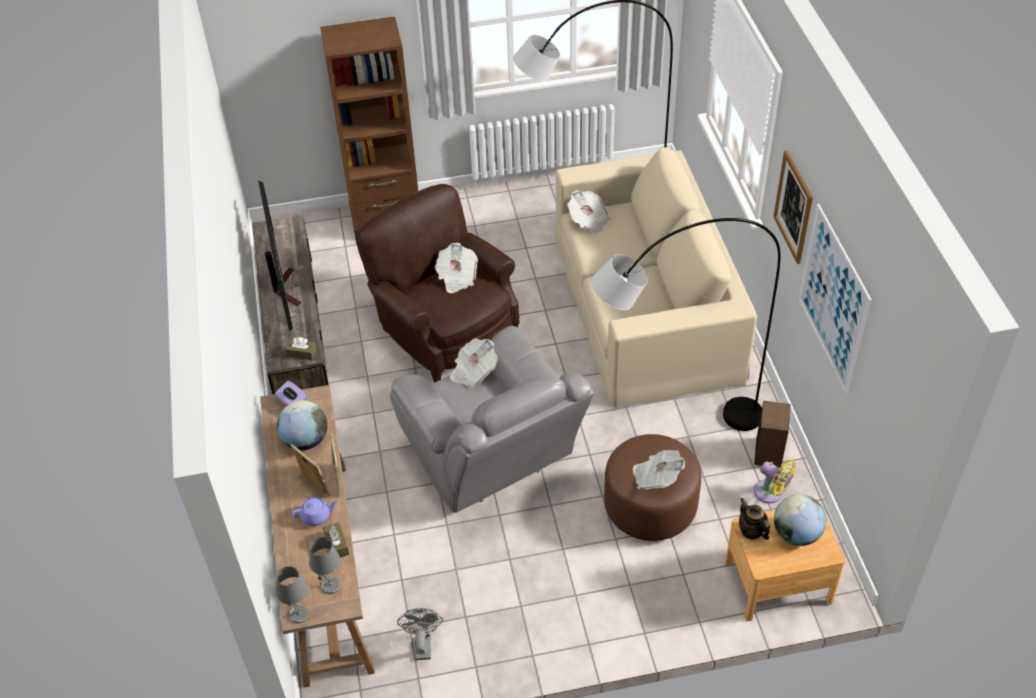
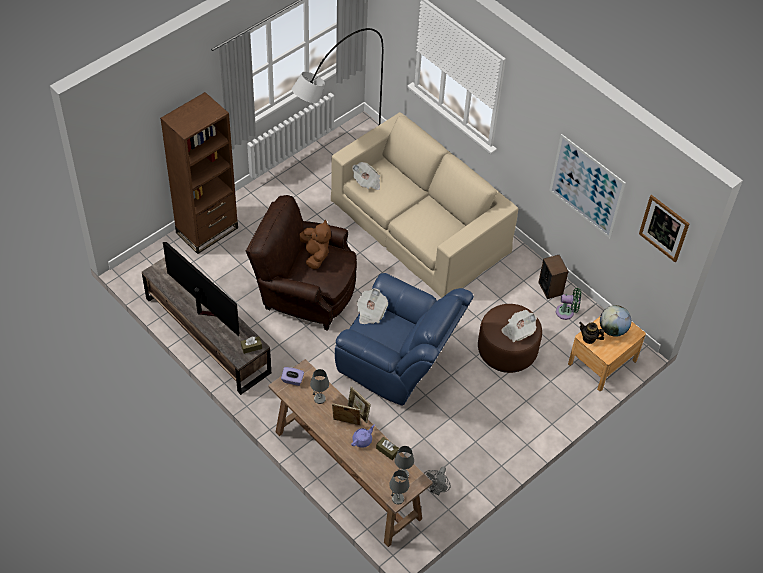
camera: 35 degrees left, 5 degrees up
globe [277,400,328,450] -> grey table lamp [310,369,329,404]
grey armchair [390,326,594,513] -> blue armchair [335,273,474,406]
grey fan [397,608,443,660] -> grey fan turned 120 degrees counterclockwise [426,467,451,496]
newspaper [435,243,478,293] -> brown plush toy [300,220,331,269]
grey floor lamp [591,218,781,431] -> none
yellow fan [754,460,797,503] -> green fan [556,288,581,320]
picture [774,151,813,264] -> picture moved to [639,195,689,263]

